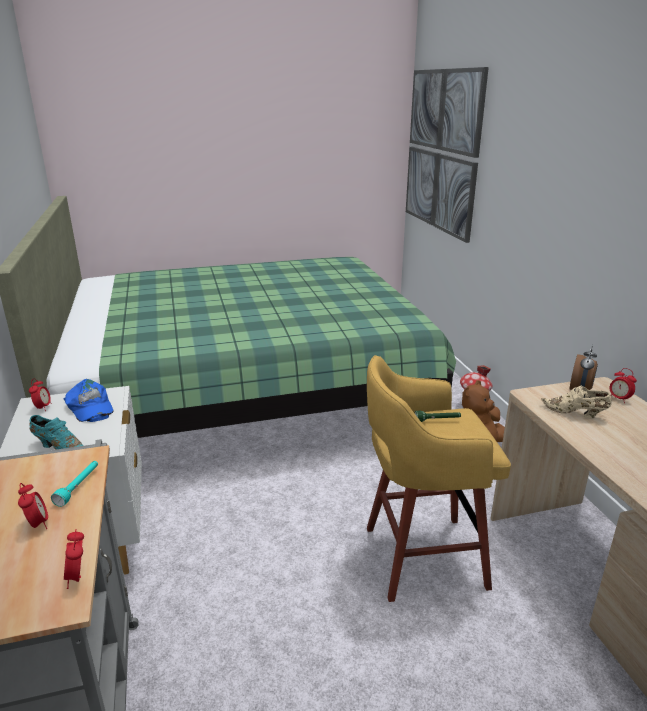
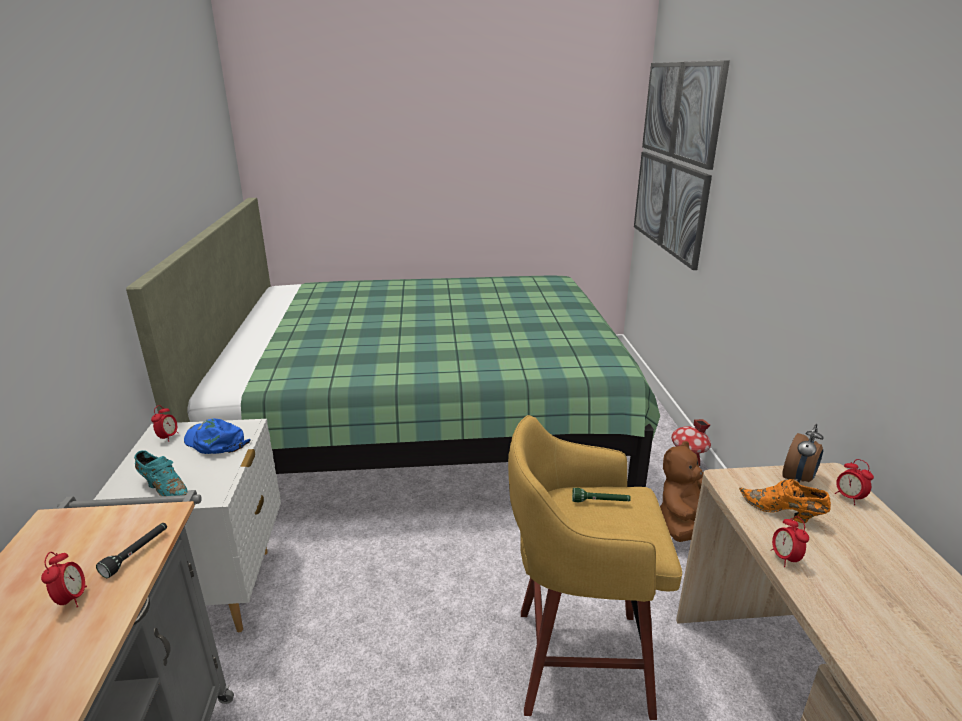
camera: 10 degrees right, 0 degrees up
turquoise flashlight [51,461,98,507] -> black flashlight [96,523,167,578]
blue cap [63,379,114,422] -> blue cap turned 150 degrees clockwise [184,419,251,454]
alarm clock [64,529,84,589] -> alarm clock moved to [771,516,809,567]
beige shoe [541,386,612,419] -> orange shoe [739,479,831,523]

